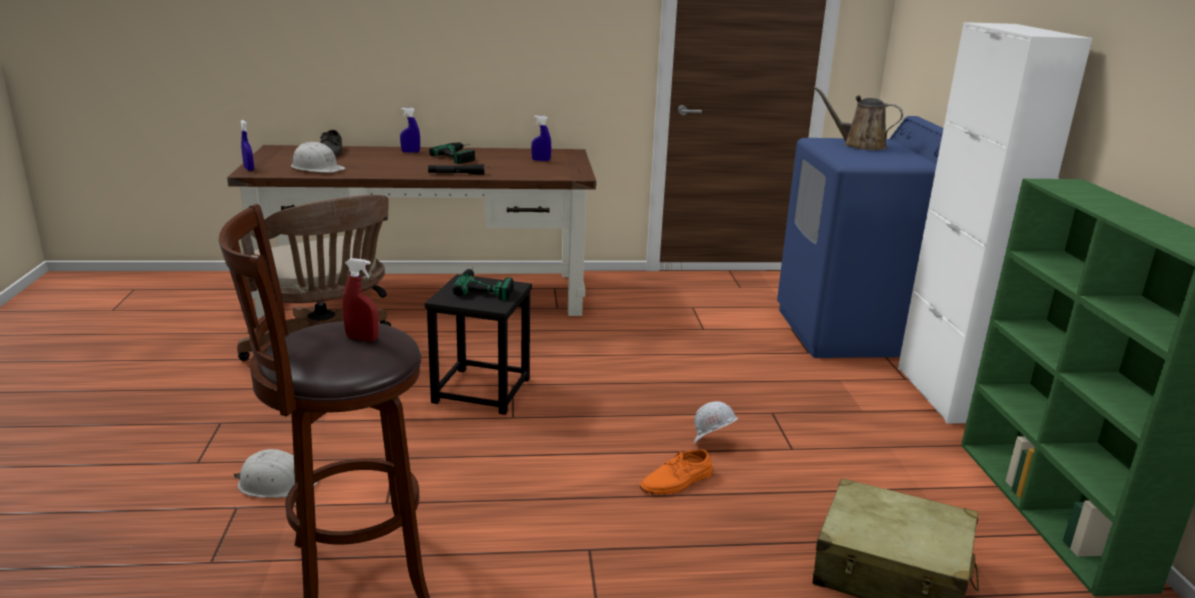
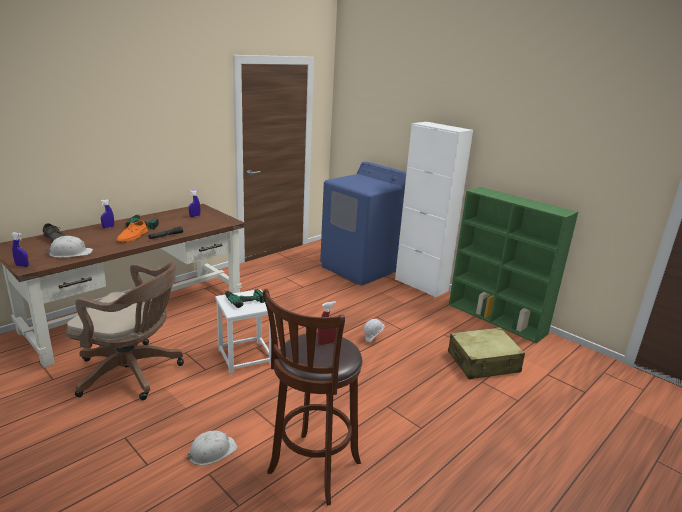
camera: 40 degrees left, 0 degrees up
black stool [425,274,532,415] -> white stool [215,289,274,374]
orange shoe [640,449,713,495] -> orange shoe moved to [116,221,148,242]
brown watering can [814,87,903,150] -> none

